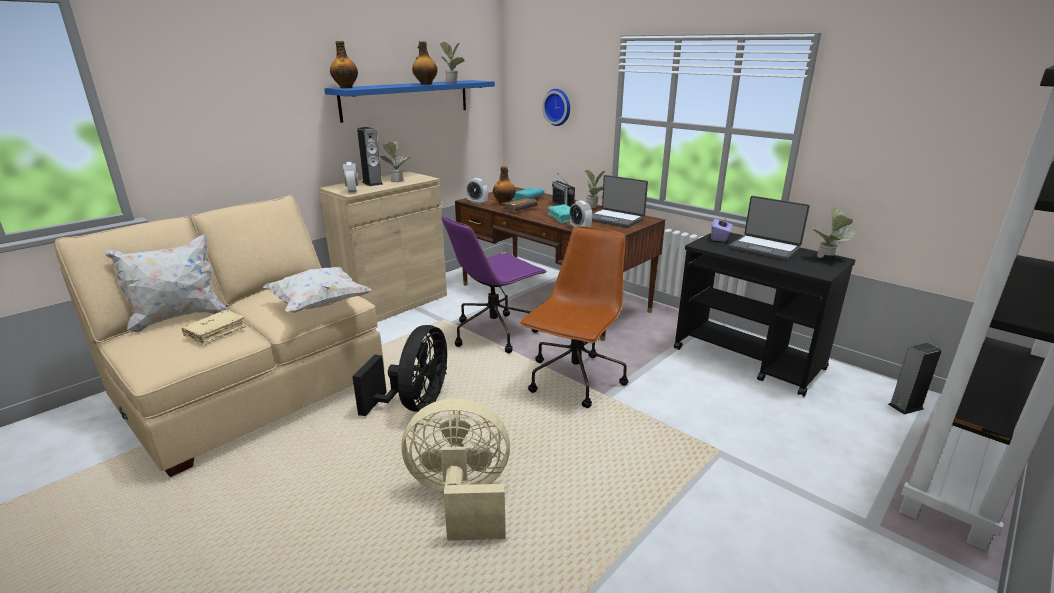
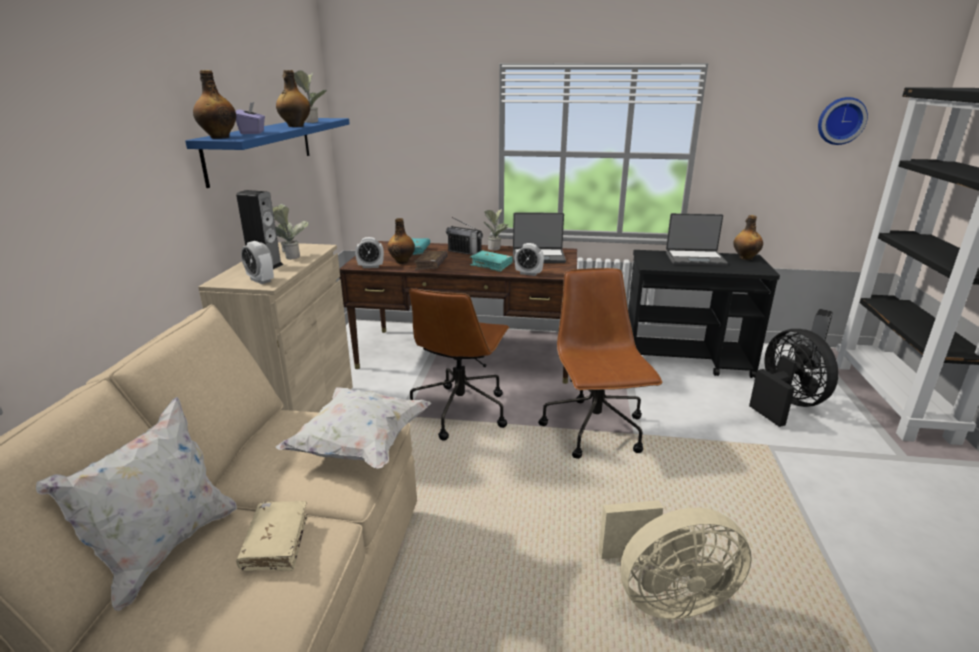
camera: 35 degrees left, 0 degrees up
black fan [352,325,447,416] -> black fan moved to [749,329,838,427]
beige fan [401,398,510,541] -> beige fan turned 150 degrees counterclockwise [598,500,752,619]
purple office chair [441,215,547,353] -> brown office chair [409,288,510,441]
wall clock [542,89,570,126] -> wall clock moved to [818,97,868,145]
purple tissue box [711,217,733,242] -> purple tissue box moved to [235,102,265,134]
potted plant [811,208,855,258] -> bottle [733,215,763,260]

